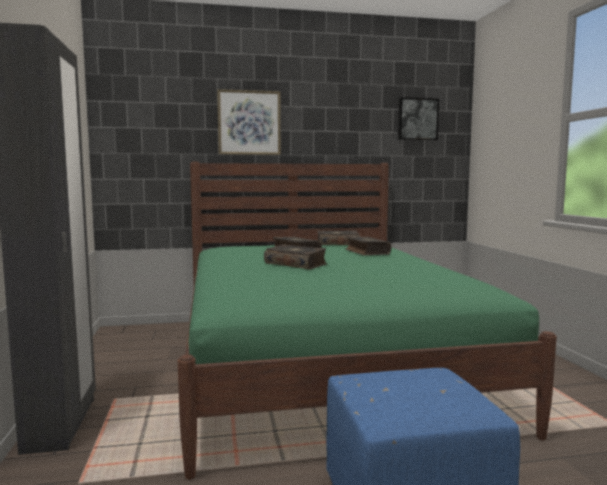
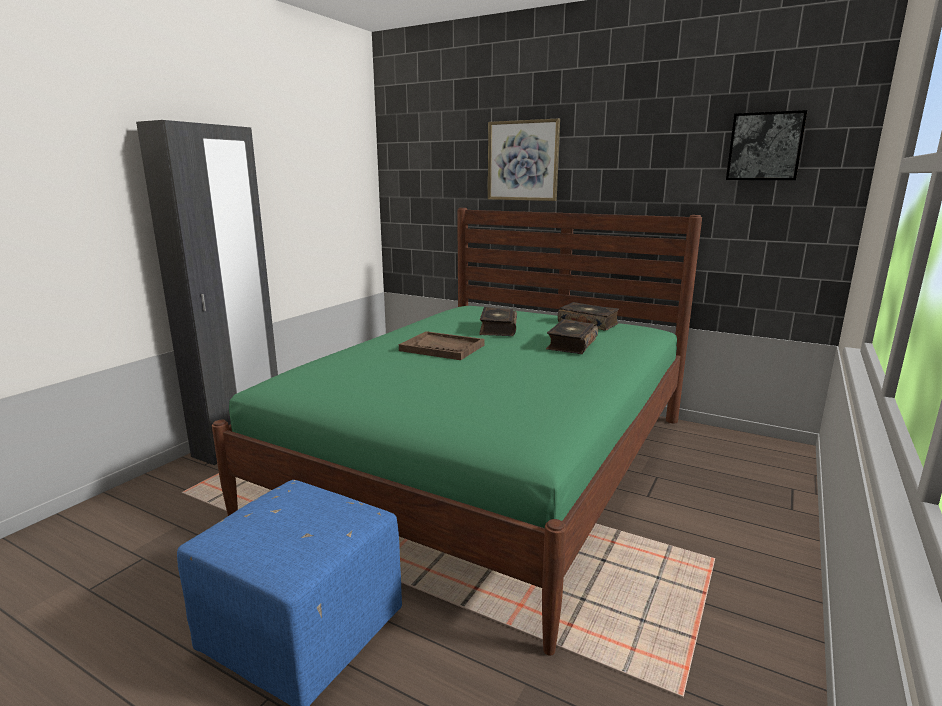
camera: 40 degrees right, 10 degrees up
book [264,244,327,270] -> brown tray [399,331,485,360]

